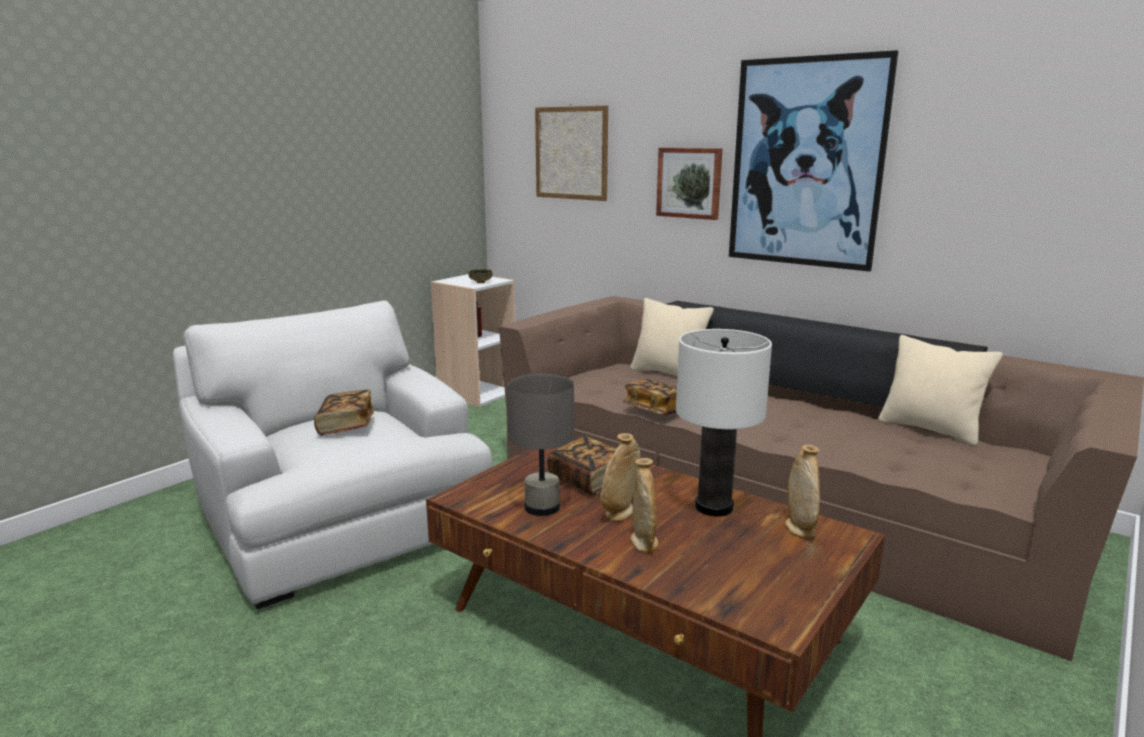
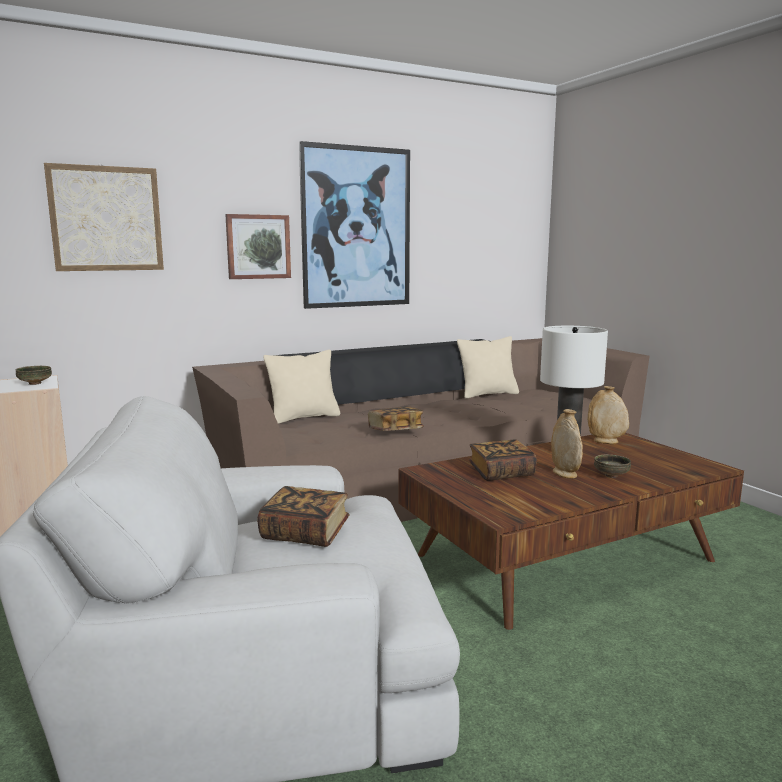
camera: 65 degrees left, 5 degrees down
grey table lamp [507,373,574,516] -> none
beige vase [630,458,659,552] -> bowl [594,455,631,478]

